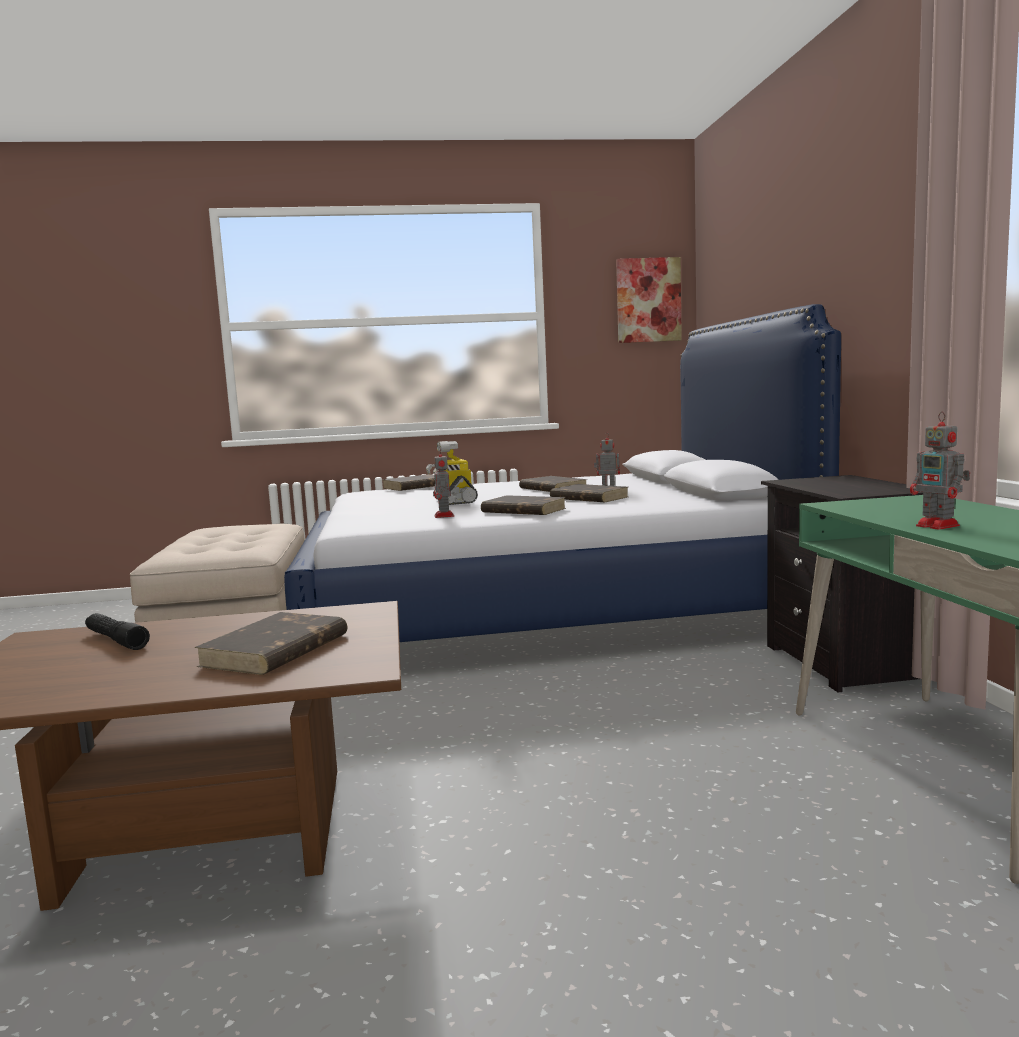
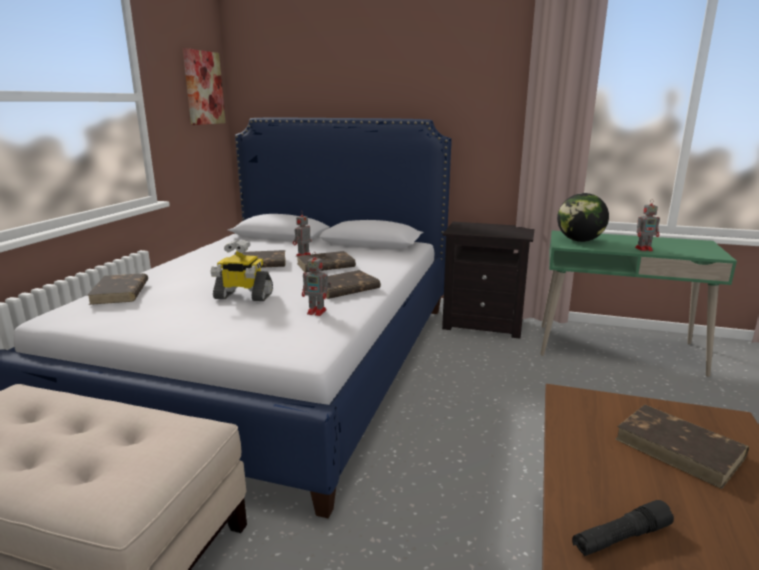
camera: 65 degrees left, 10 degrees up
none -> globe [557,193,609,242]

